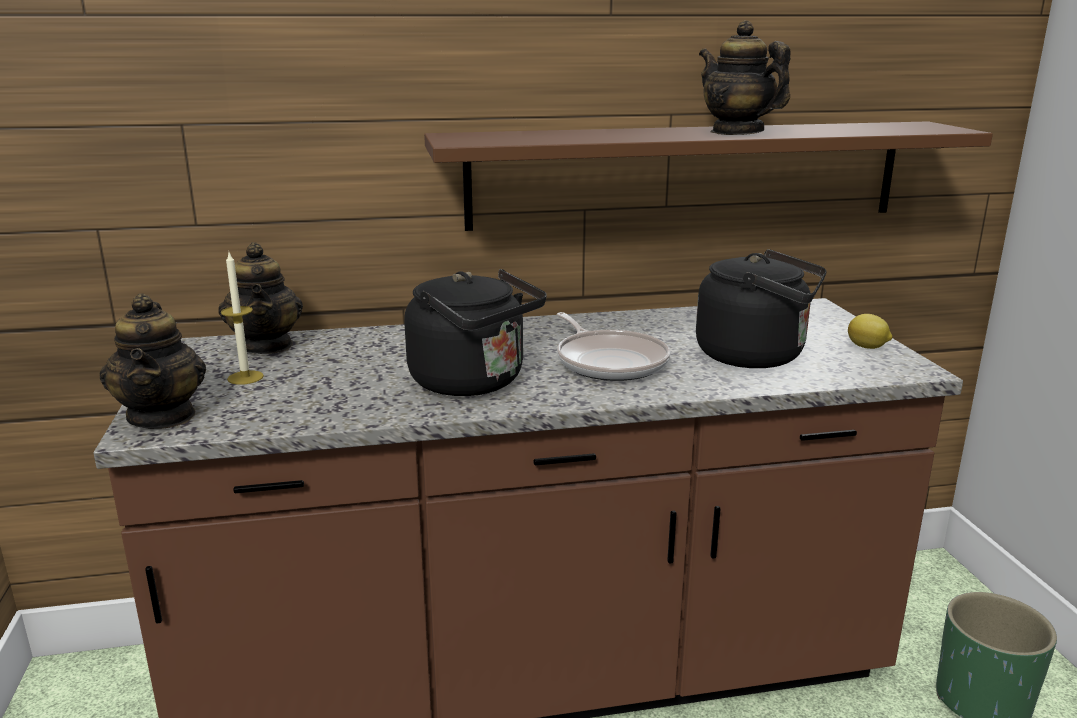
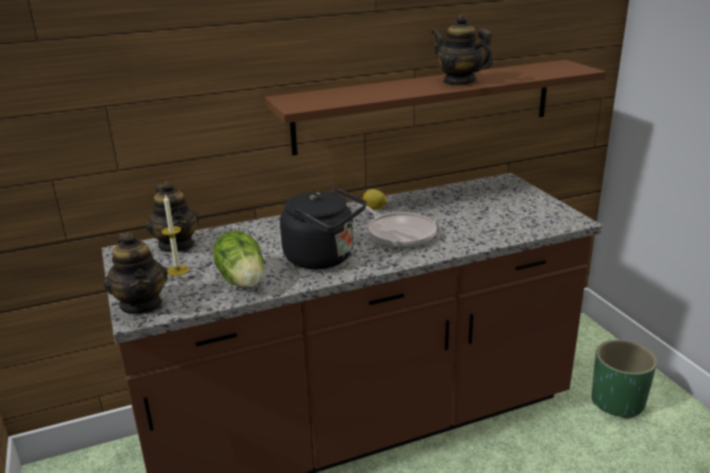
camera: 10 degrees left, 5 degrees up
black kettle [696,249,827,368] -> none
lemon [848,314,892,349] -> lemon moved to [363,189,387,210]
none -> lettuce [213,231,264,288]

